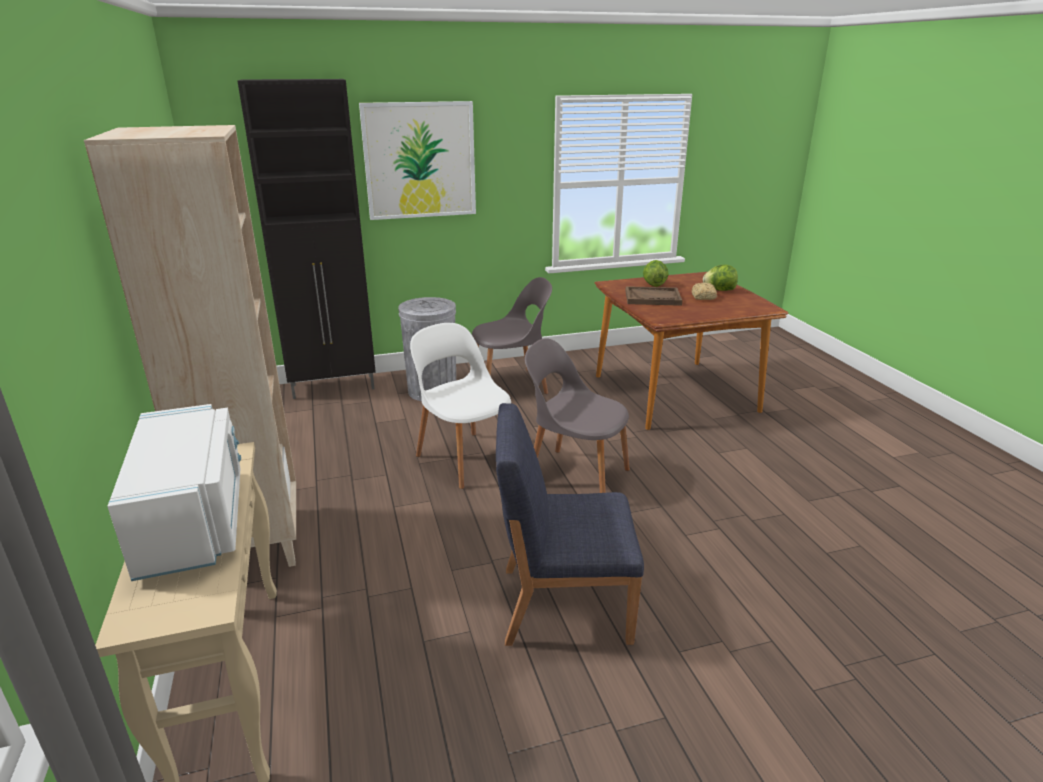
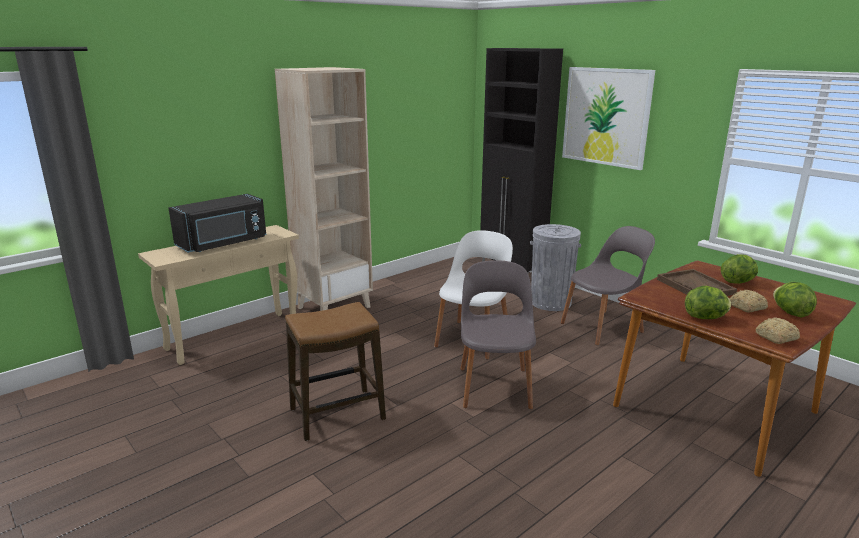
camera: 65 degrees right, 5 degrees down
white microwave [107,404,241,581] -> black microwave [169,194,266,253]
grey chair [472,277,552,394] -> grey chair turned 75 degrees counterclockwise [561,226,655,345]
blue chair [496,403,644,646] -> stool [285,302,386,441]
none -> lettuce [685,286,731,319]
none -> bread [756,318,800,344]

